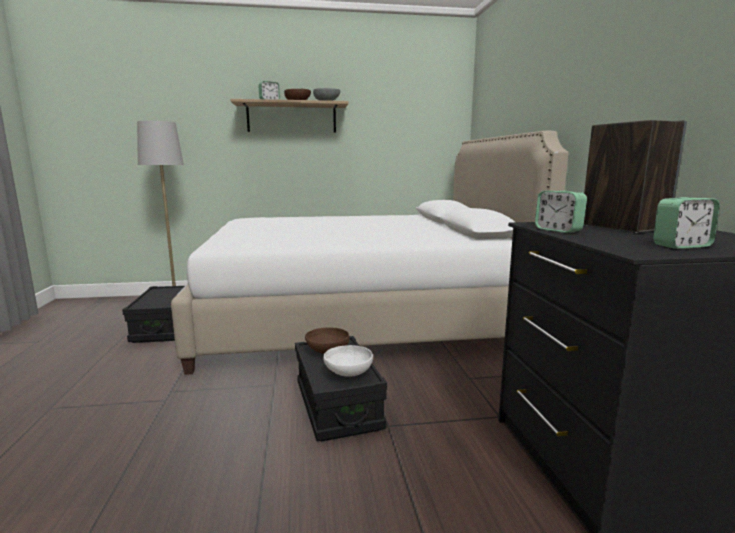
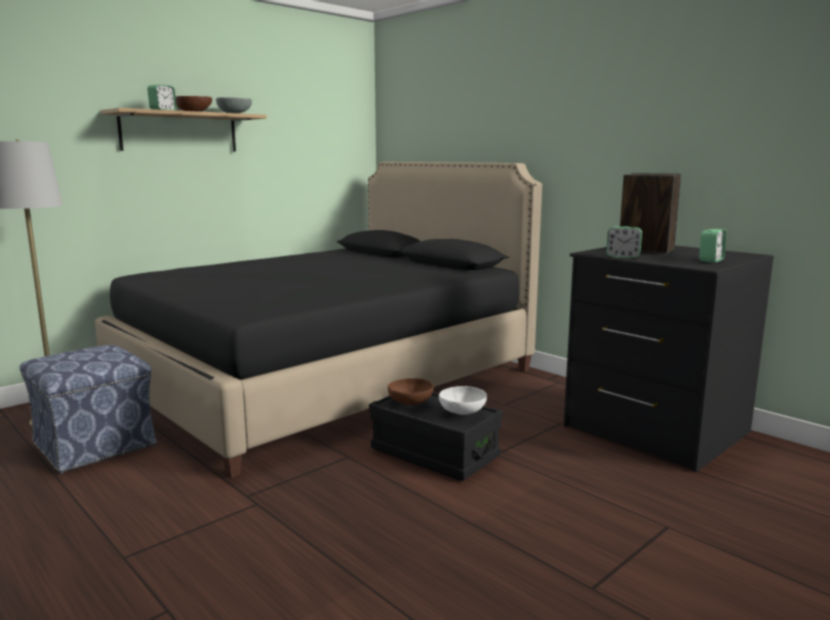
camera: 35 degrees left, 0 degrees up
black storage box [122,286,185,343] -> ottoman [20,345,157,474]
white bed [171,131,568,375] -> black bed [95,162,542,478]

